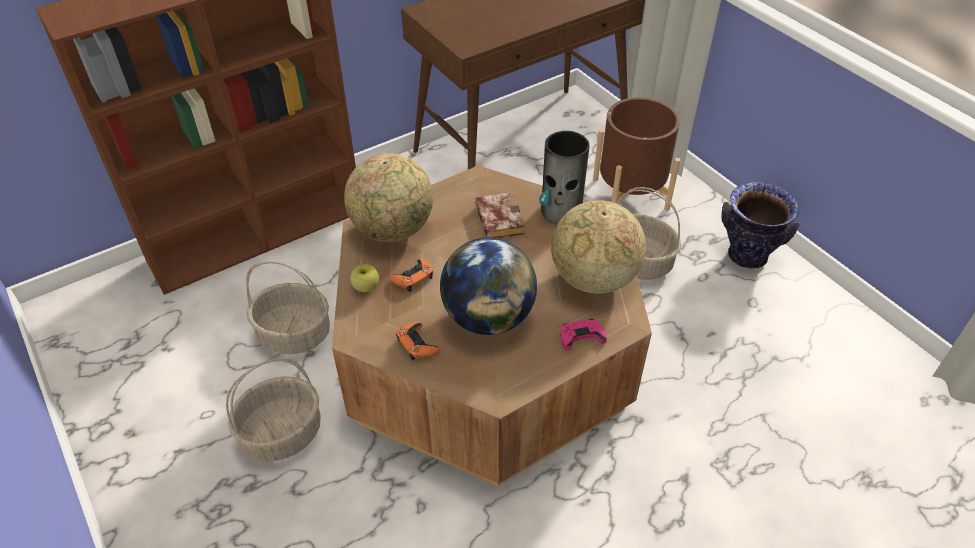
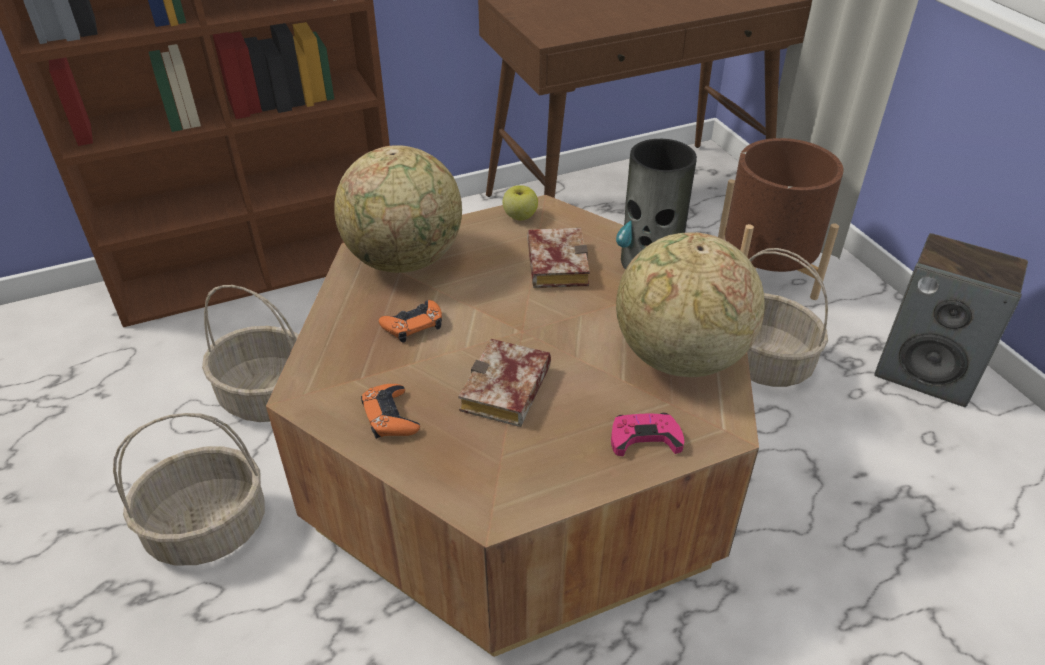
camera: 10 degrees right, 5 degrees down
apple [350,264,379,292] -> apple moved to [503,185,538,221]
globe [440,237,537,335] -> book [458,339,551,427]
vase [722,182,799,269] -> speaker [874,233,1028,407]

